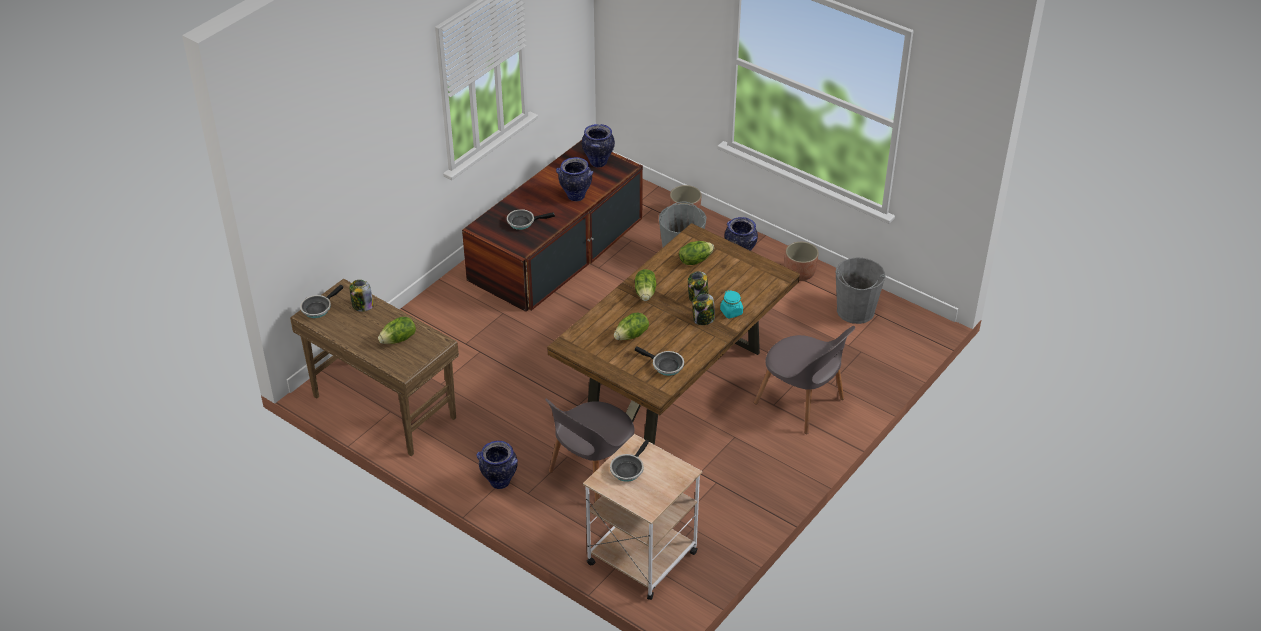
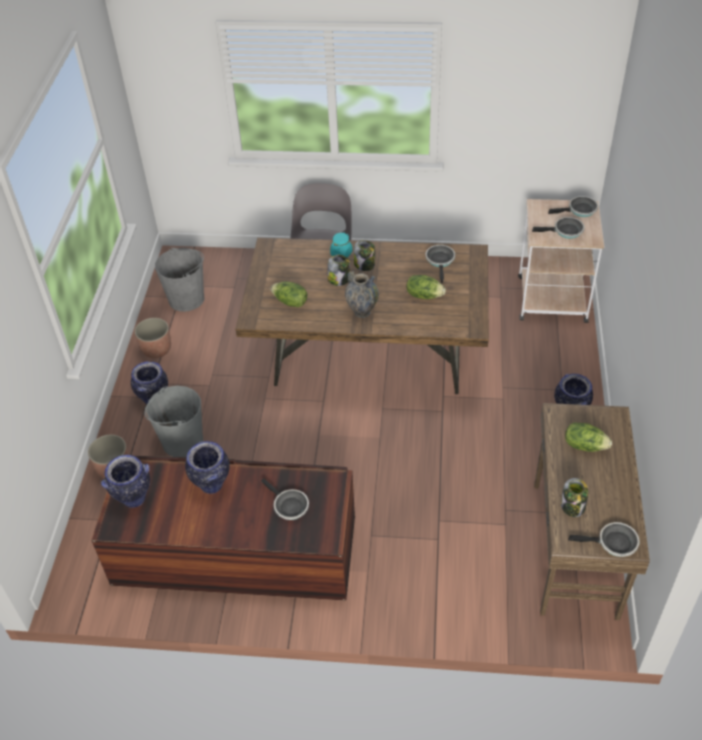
camera: 120 degrees left, 5 degrees up
grey chair [545,399,634,502] -> none
lettuce [635,269,657,301] -> vase [345,271,379,318]
none -> frying pan [548,196,598,217]

